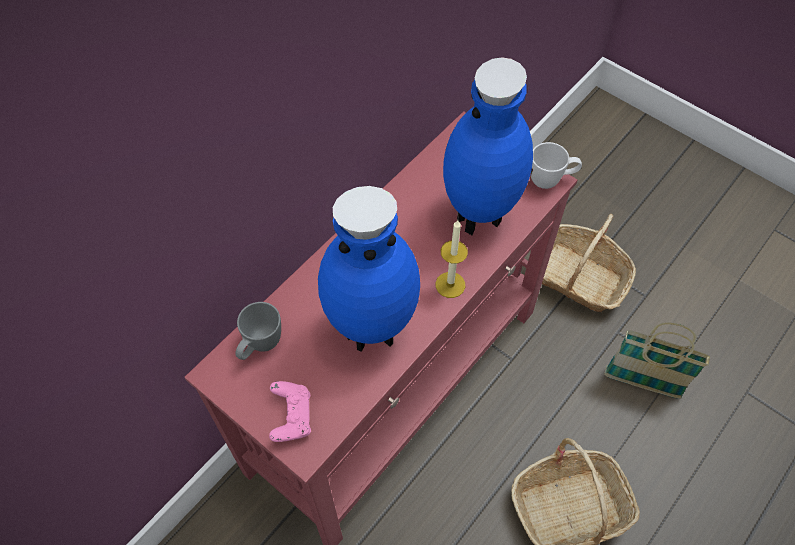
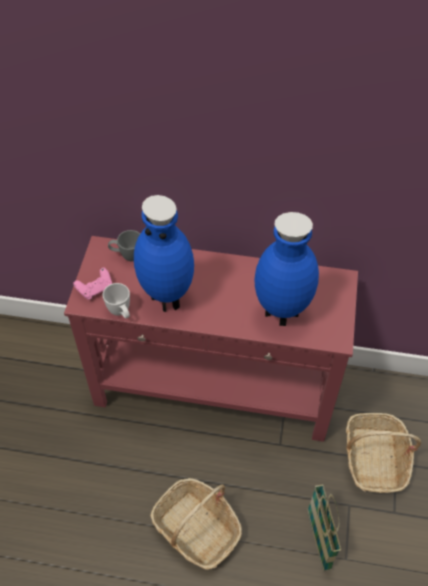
camera: 60 degrees right, 5 degrees down
candle [435,220,468,298] -> none
white mug [530,142,582,189] -> white mug moved to [103,283,130,319]

